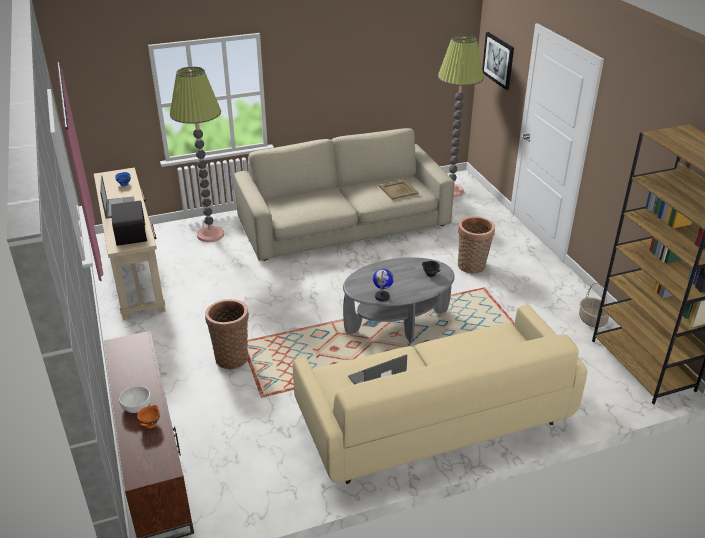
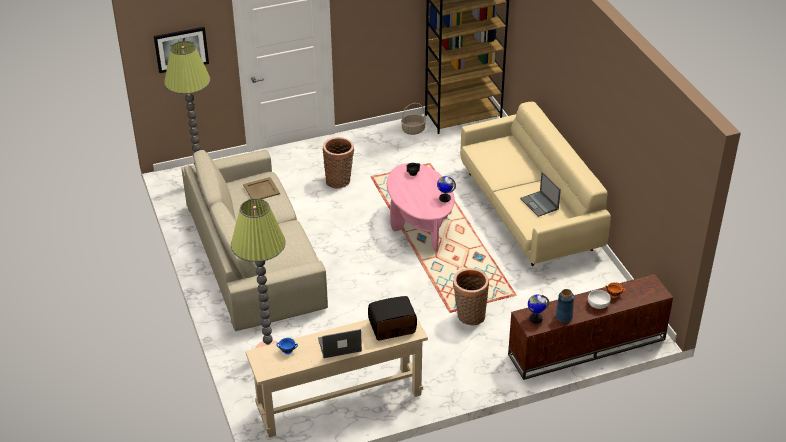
camera: 90 degrees left, 5 degrees up
grey coffee table [343,257,455,343] -> pink coffee table [387,163,455,252]
none -> globe [528,294,549,323]
none -> blue vase [556,289,574,322]

